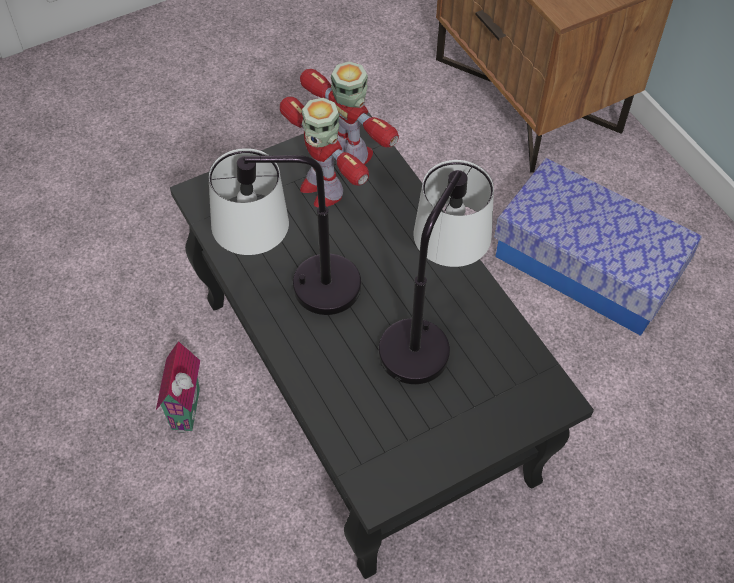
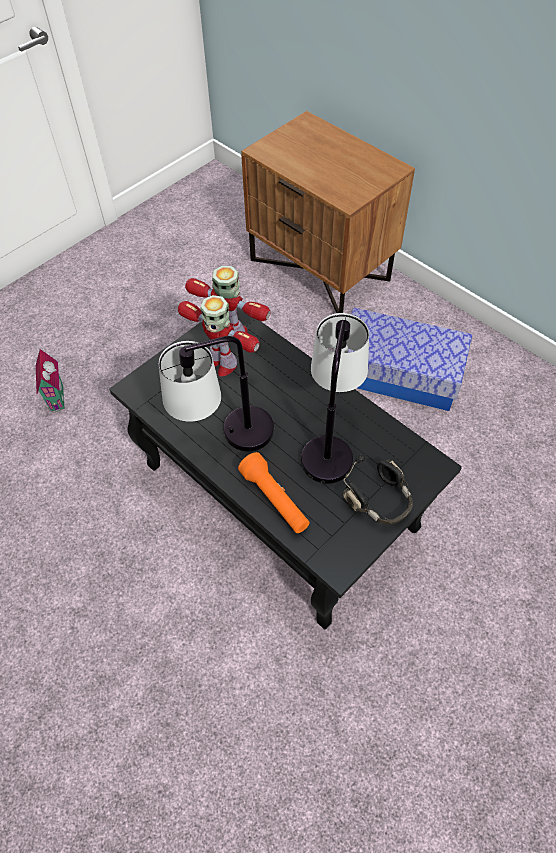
camera: 15 degrees left, 0 degrees up
toy house [156,341,200,433] -> toy house moved to [36,349,65,412]
none -> orange flashlight [238,452,309,533]
none -> black headphones [343,454,413,525]

